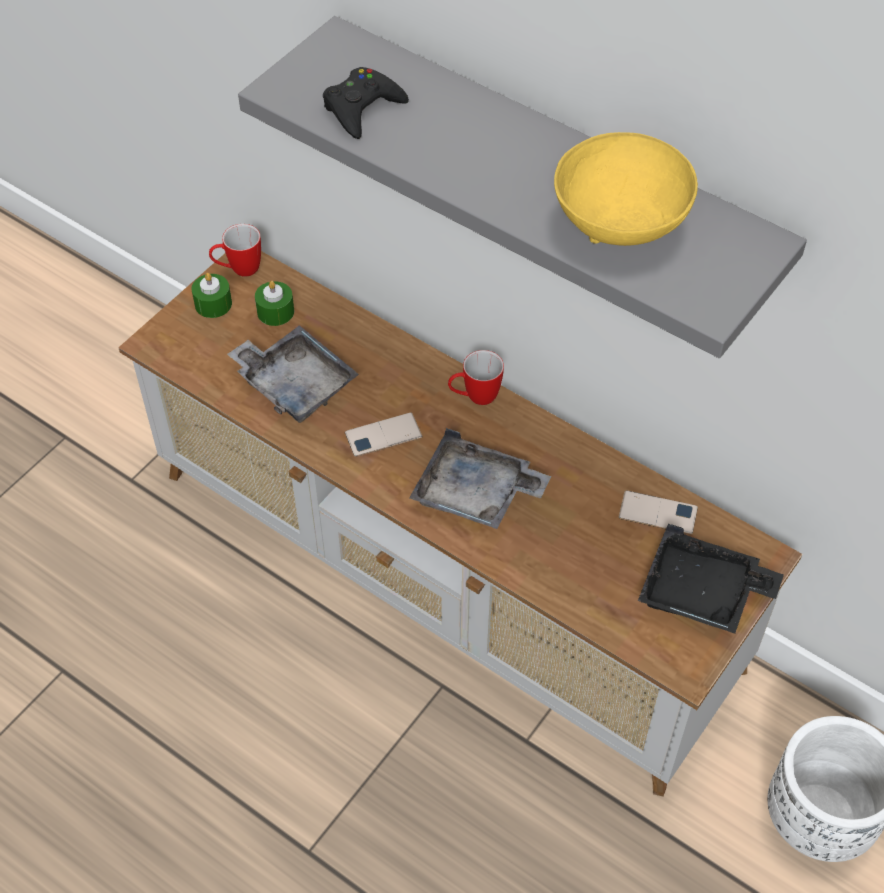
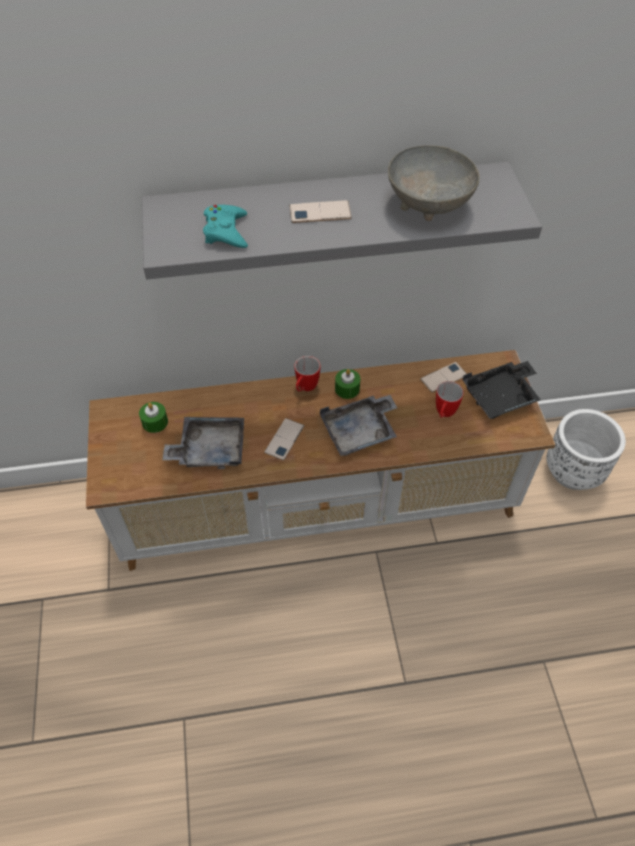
camera: 45 degrees left, 0 degrees up
green candle [192,273,232,318] -> green candle moved to [335,369,360,399]
mug [209,224,261,277] -> mug moved to [436,381,464,418]
black game controller [323,67,409,139] -> turquoise game controller [203,205,248,248]
yellow bowl [554,132,698,246] -> grey bowl [388,145,480,221]
none -> phone [289,200,352,223]

